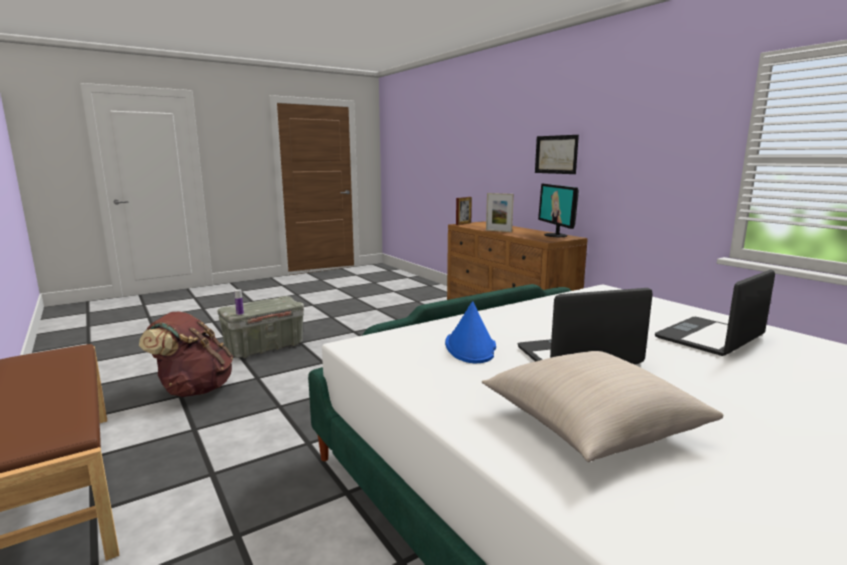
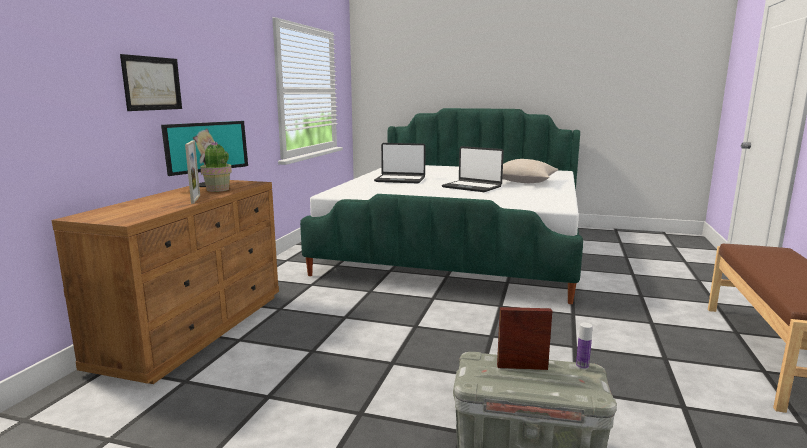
camera: 130 degrees left, 0 degrees up
brown backpack [139,312,233,397] -> none
blue hat [445,301,496,363] -> none
picture frame [456,197,472,225] -> picture frame moved to [497,307,552,370]
none -> potted plant [200,141,232,192]

